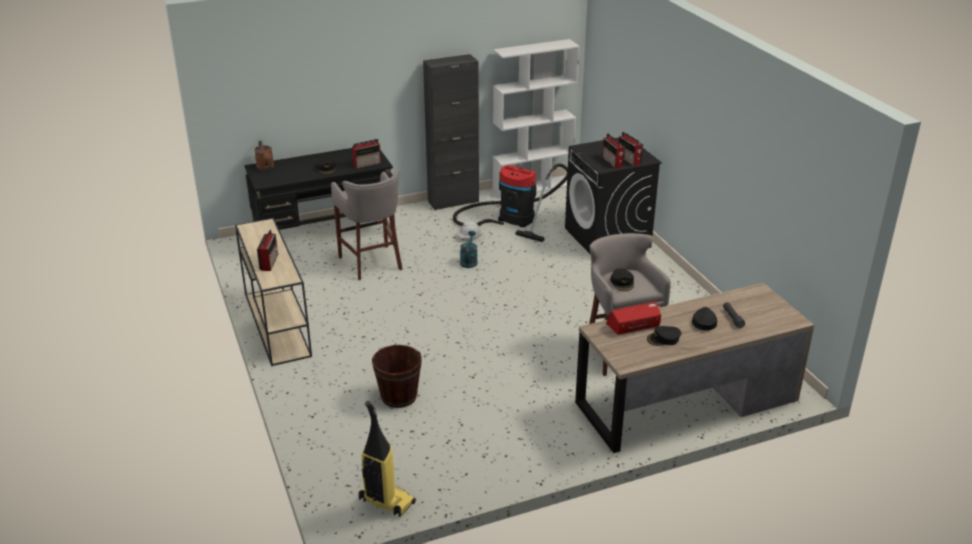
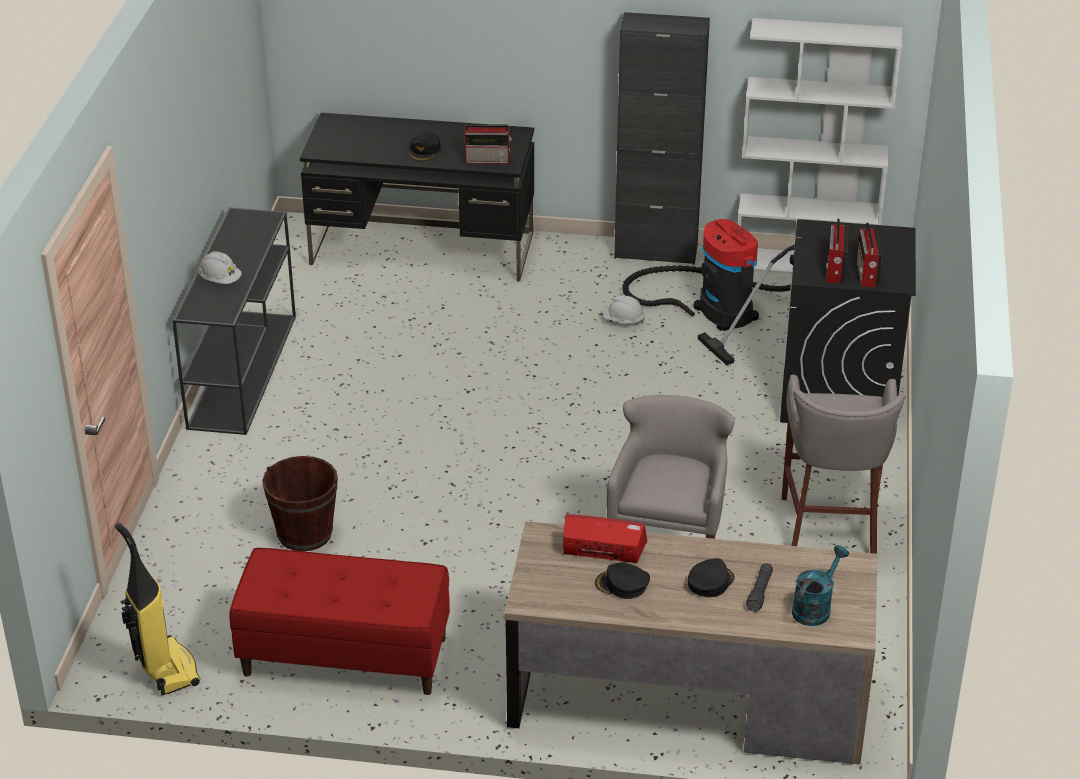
camera: 30 degrees right, 5 degrees up
beige console table [235,218,312,366] -> black console table [172,207,296,435]
brown watering can [254,141,274,170] -> none
radio [257,230,278,271] -> white hard hat [198,251,242,284]
grey stool [331,170,403,280] -> grey stool moved to [782,375,906,554]
turquoise watering can [460,231,477,268] -> turquoise watering can moved to [792,545,849,626]
black cap [611,268,634,291] -> none
none -> red bench [229,548,450,695]

